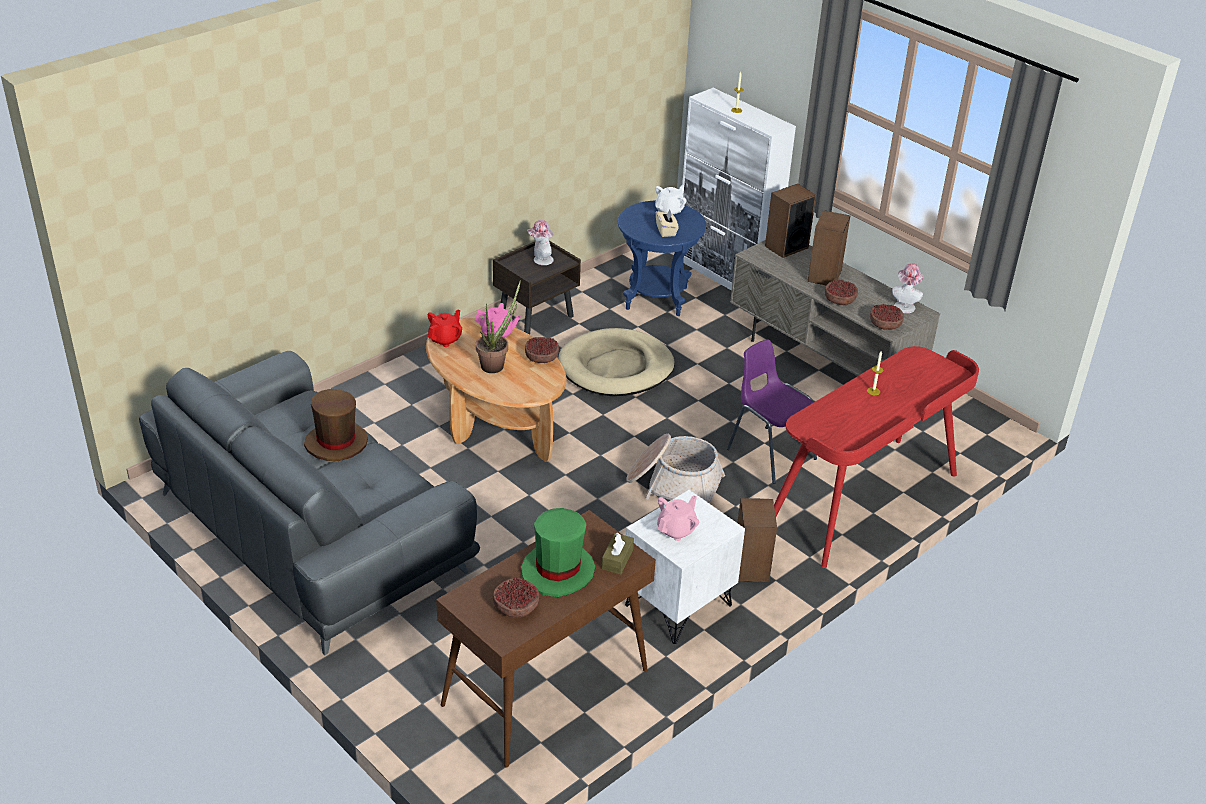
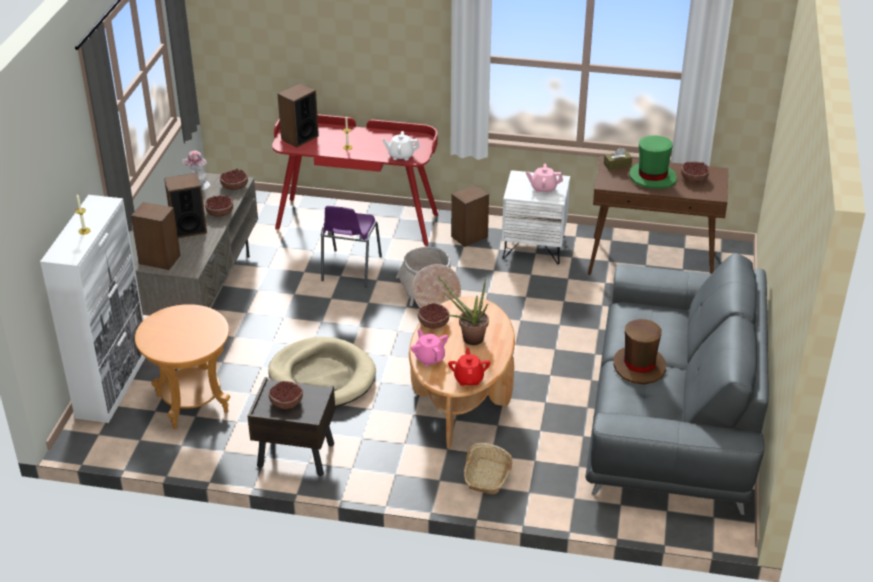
camera: 125 degrees left, 0 degrees up
red teapot [428,310,462,347] -> red teapot turned 90 degrees clockwise [448,348,490,386]
hat [527,220,554,265] -> bowl [269,381,303,409]
blue side table [618,201,706,316] -> brown side table [135,304,230,429]
white teapot [655,185,687,214] -> white teapot moved to [382,131,420,160]
beige tissue box [656,209,679,237] -> none
none -> speaker [277,83,319,147]
none -> basket [464,443,512,494]

